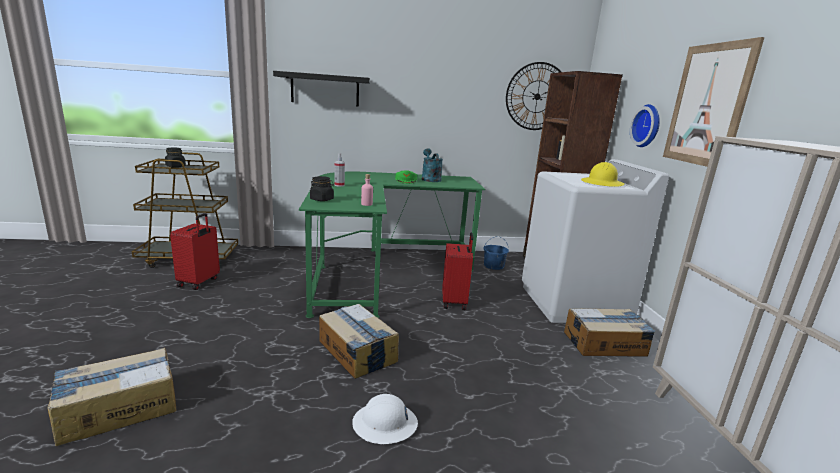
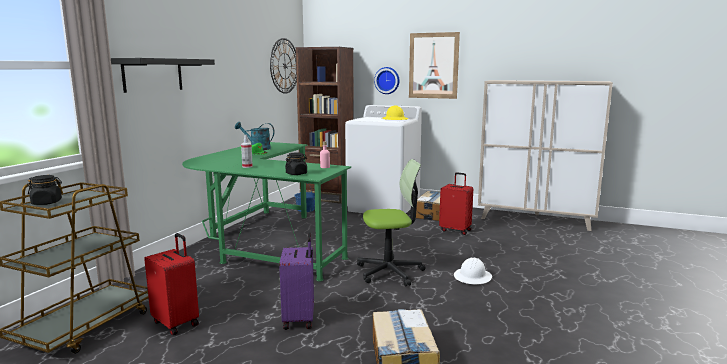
camera: 60 degrees left, 5 degrees down
cardboard box [319,304,399,379] -> office chair [357,159,426,286]
red suitcase [442,233,473,310] -> red suitcase moved to [439,172,473,235]
none -> purple suitcase [279,233,314,330]

